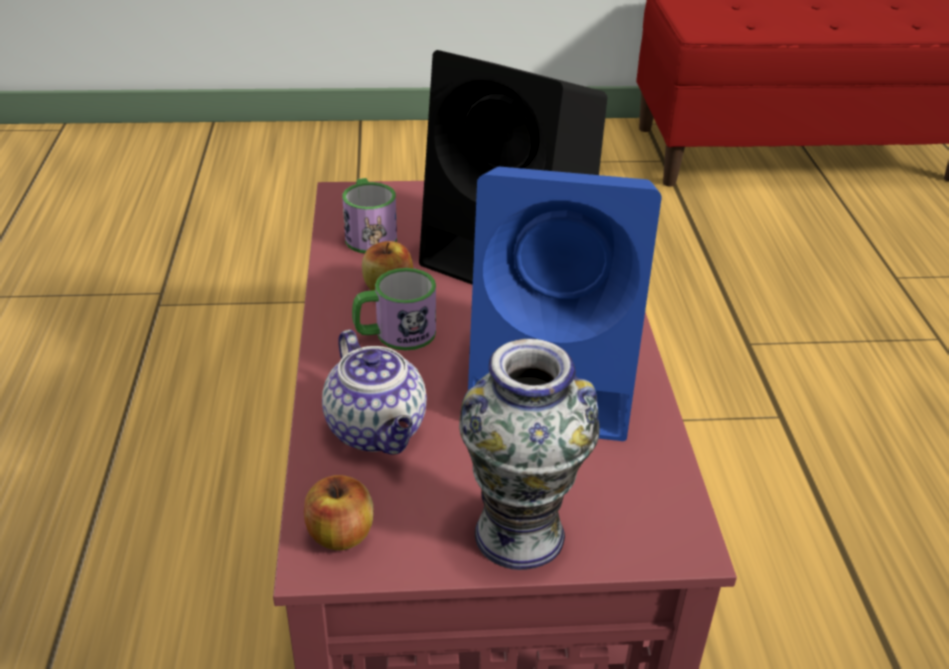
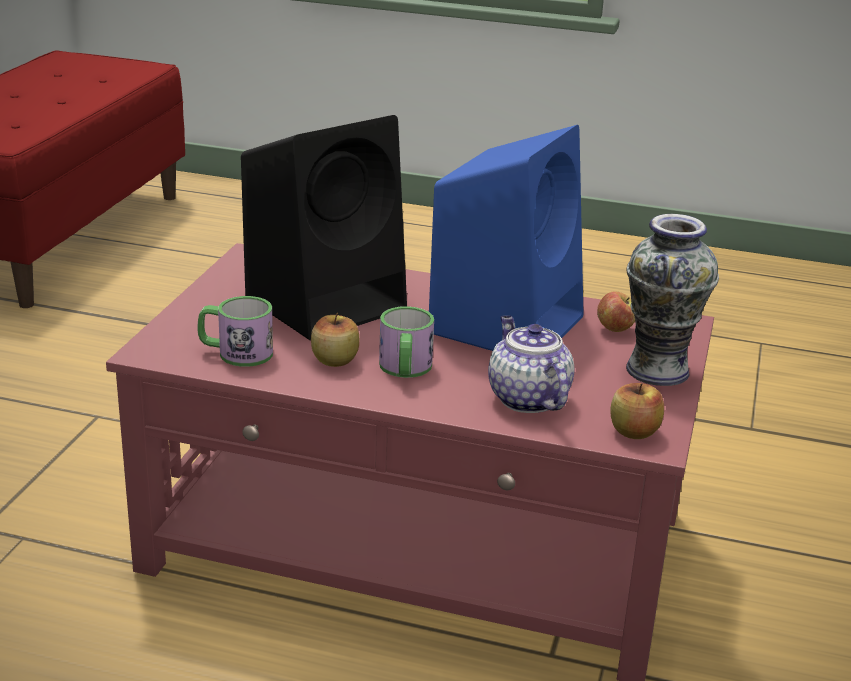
camera: 70 degrees left, 10 degrees down
teapot [322,329,427,455] -> teapot turned 105 degrees counterclockwise [488,315,574,413]
none -> apple [597,292,635,332]

